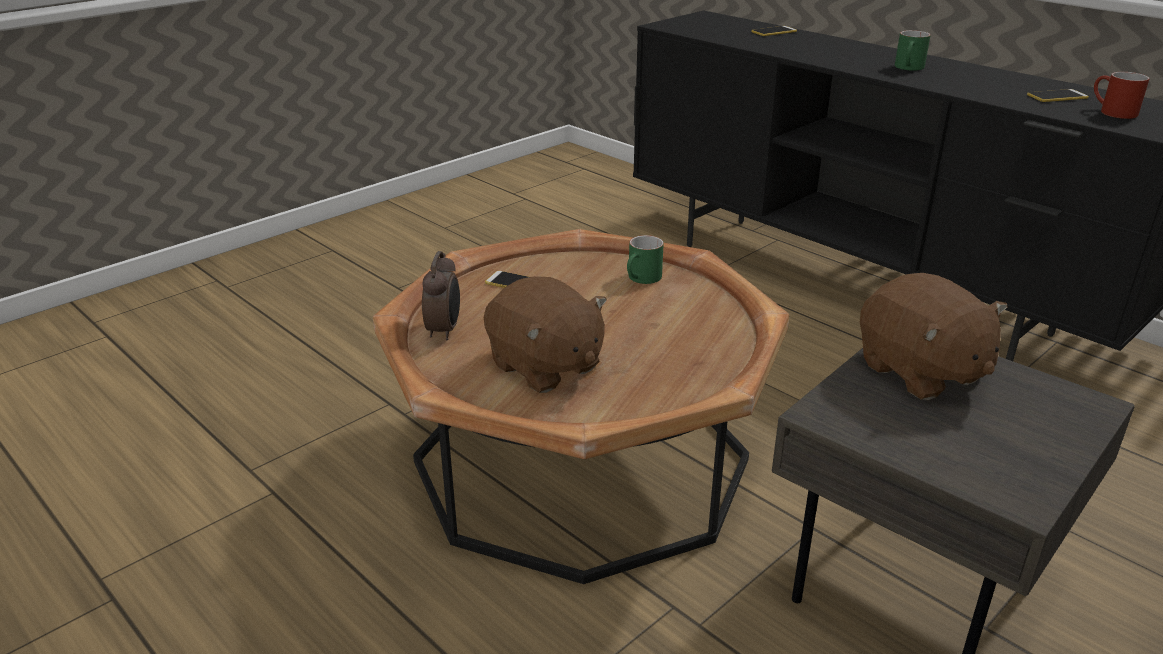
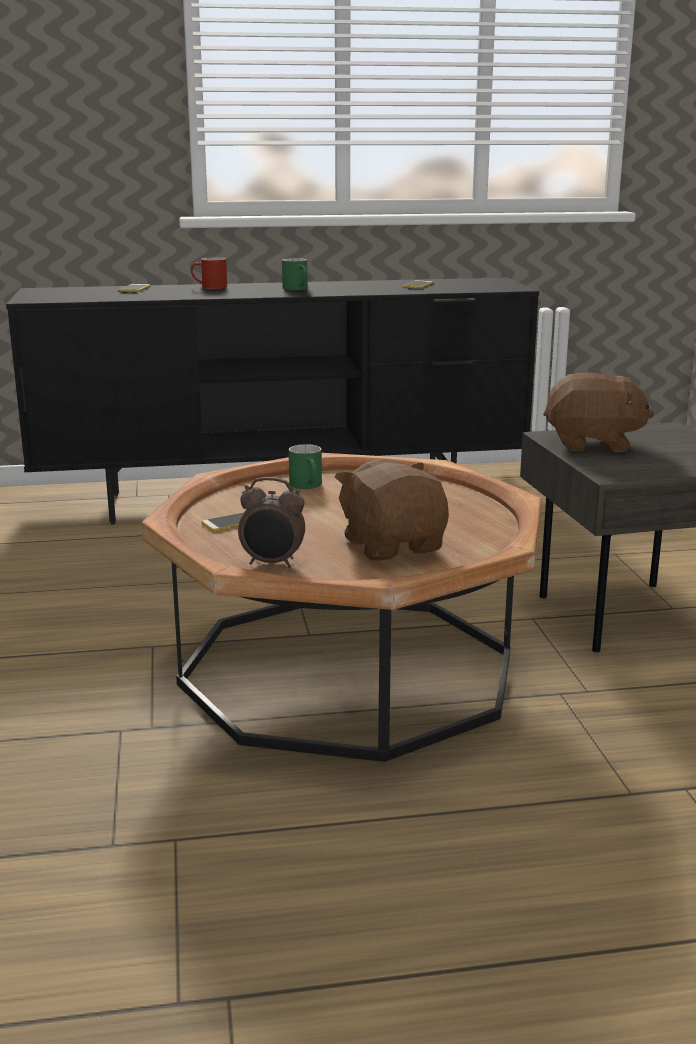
camera: 55 degrees left, 10 degrees down
alarm clock [422,251,460,340] -> alarm clock turned 150 degrees clockwise [238,477,305,568]
brown plush toy [484,276,607,393] -> brown plush toy turned 105 degrees counterclockwise [335,459,449,561]
red mug [1094,72,1150,119] -> red mug moved to [190,257,227,289]

